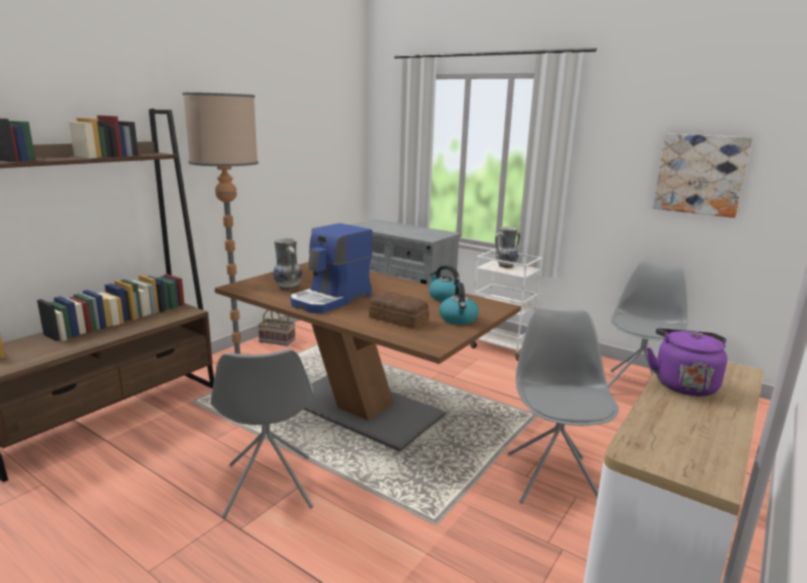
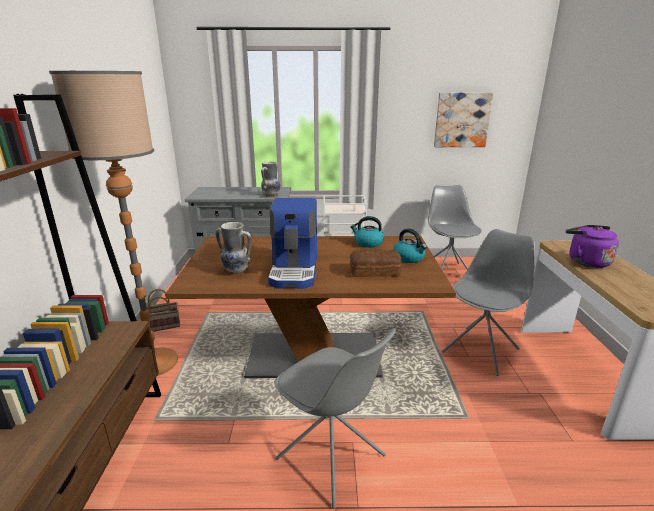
camera: 35 degrees left, 5 degrees up
vase [495,227,520,268] -> vase moved to [261,161,281,197]
grey chair [508,308,619,504] -> grey chair turned 75 degrees clockwise [442,229,535,376]

